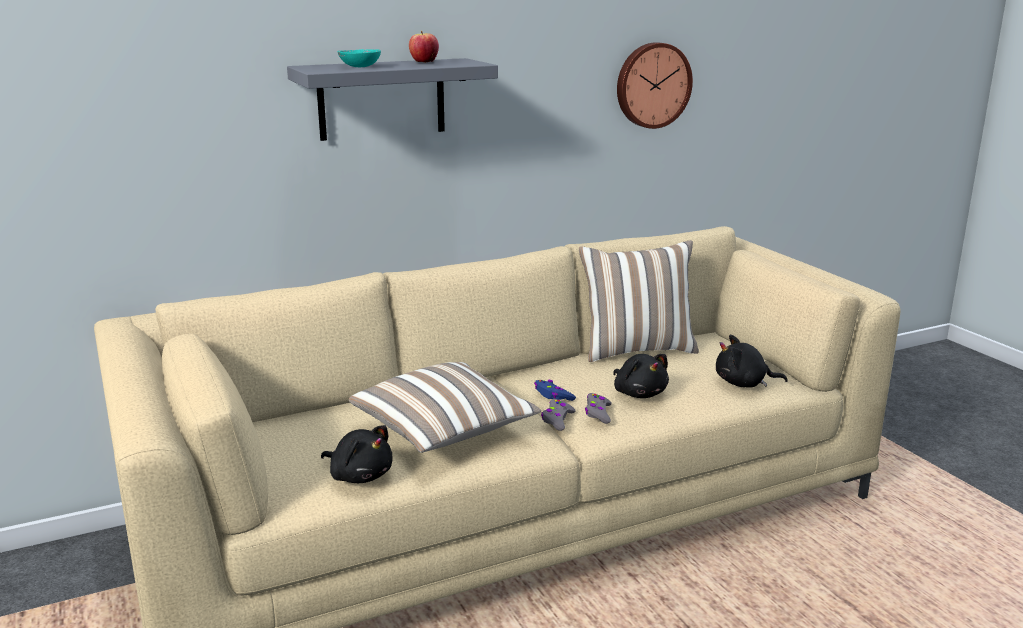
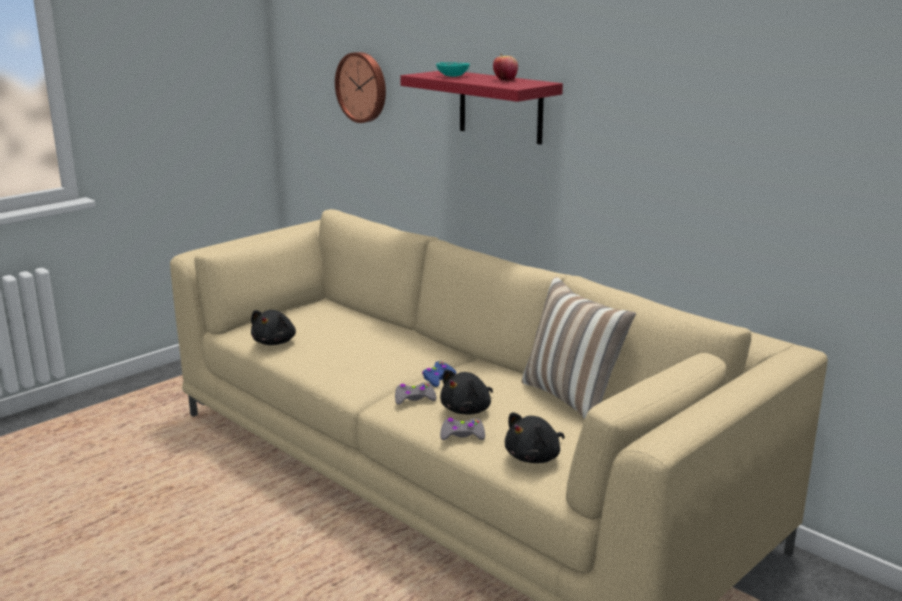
camera: 70 degrees right, 0 degrees up
grey shelf [287,58,498,141] -> red shelf [400,71,563,145]
pillow [348,362,541,453] -> none
grey game controller [541,399,576,431] -> grey game controller moved to [440,418,485,440]
wall clock [617,42,693,129] -> wall clock moved to [335,52,386,123]
black plush toy [716,335,788,388] -> black plush toy turned 120 degrees counterclockwise [505,412,564,463]

